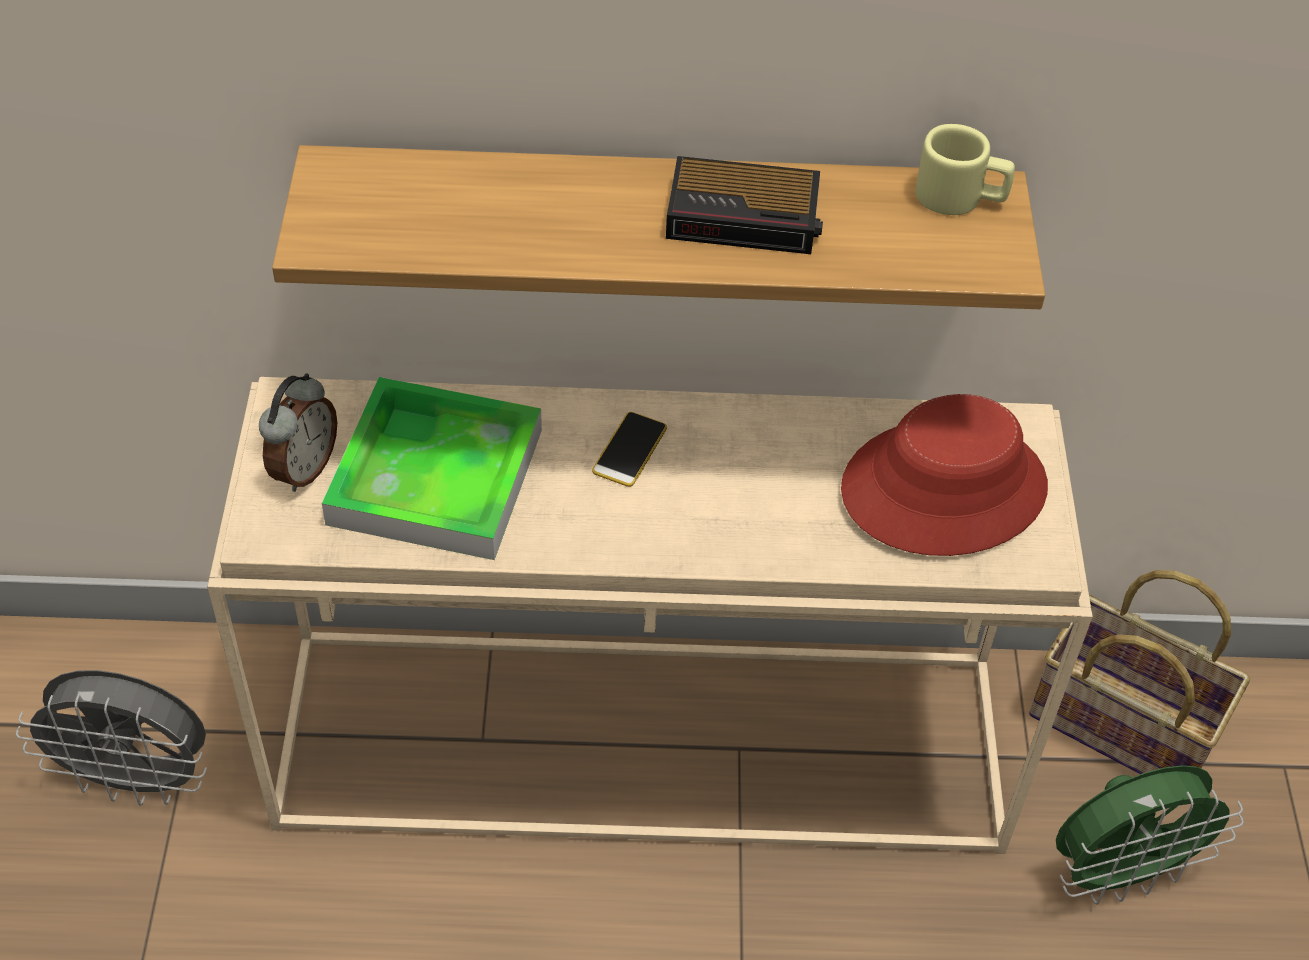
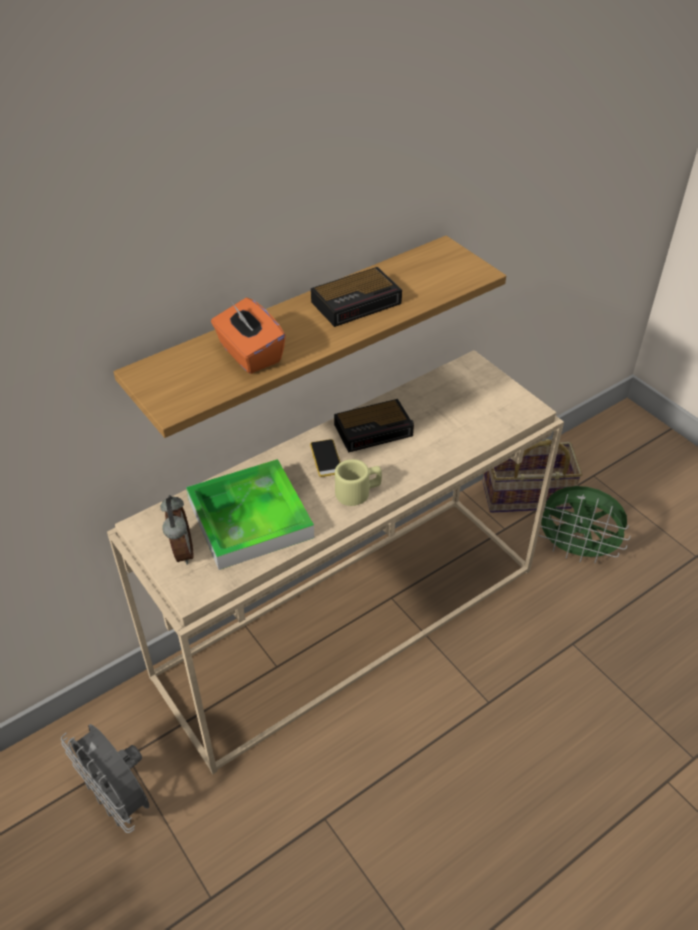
camera: 35 degrees left, 5 degrees down
grey fan [16,670,207,806] -> grey fan turned 75 degrees clockwise [61,724,149,833]
red hat [841,394,1048,556] -> none
beige mug [915,124,1015,215] -> beige mug moved to [335,459,382,506]
green fan [1056,765,1244,905] -> green fan turned 75 degrees clockwise [538,486,631,563]
none -> orange tissue box [211,298,286,374]
none -> alarm clock [334,399,414,452]

